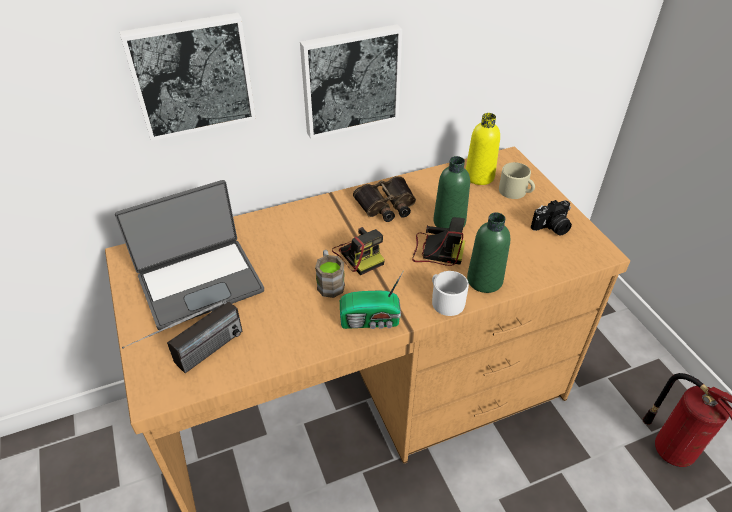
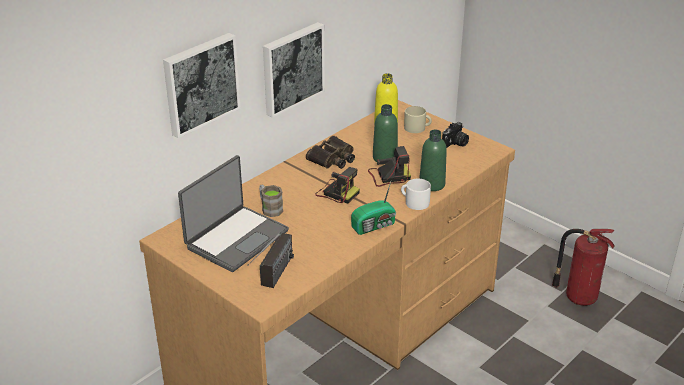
camera: 25 degrees left, 10 degrees down
brown mug [315,250,345,298] -> brown mug moved to [259,185,283,217]

